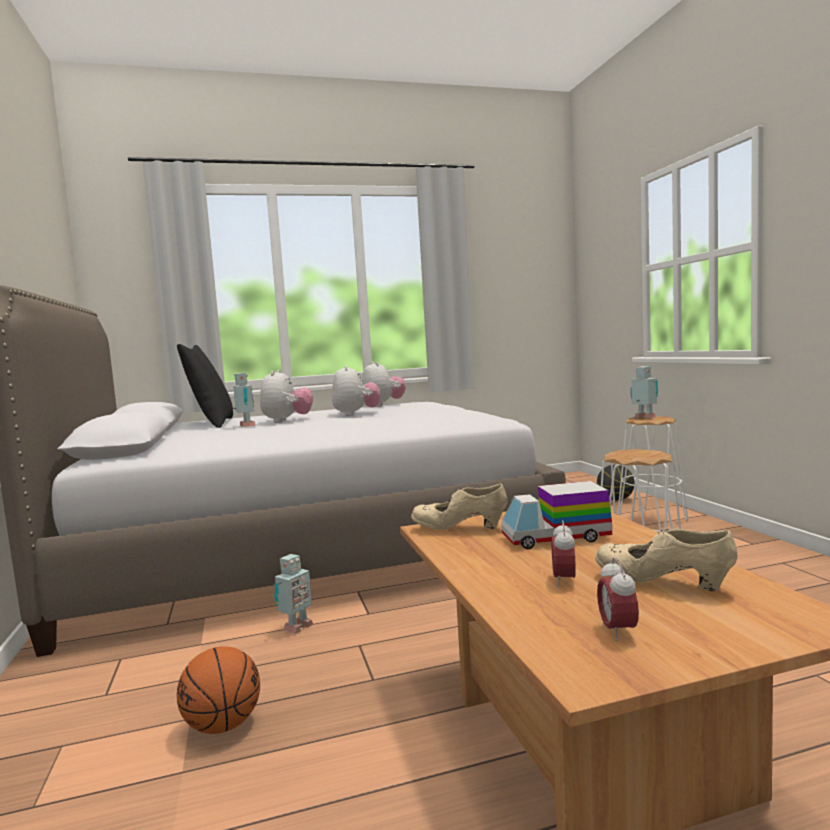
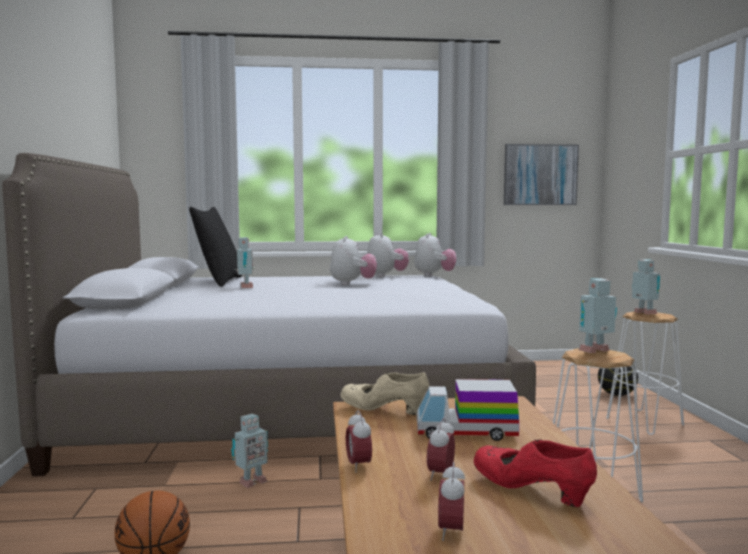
camera: 10 degrees right, 0 degrees up
plush toy [260,370,313,423] -> plush toy moved to [414,233,456,276]
beige shoe [595,529,737,591] -> red shoe [474,439,597,507]
none -> alarm clock [346,410,372,473]
none -> picture [504,144,579,205]
none -> toy robot [579,278,617,353]

